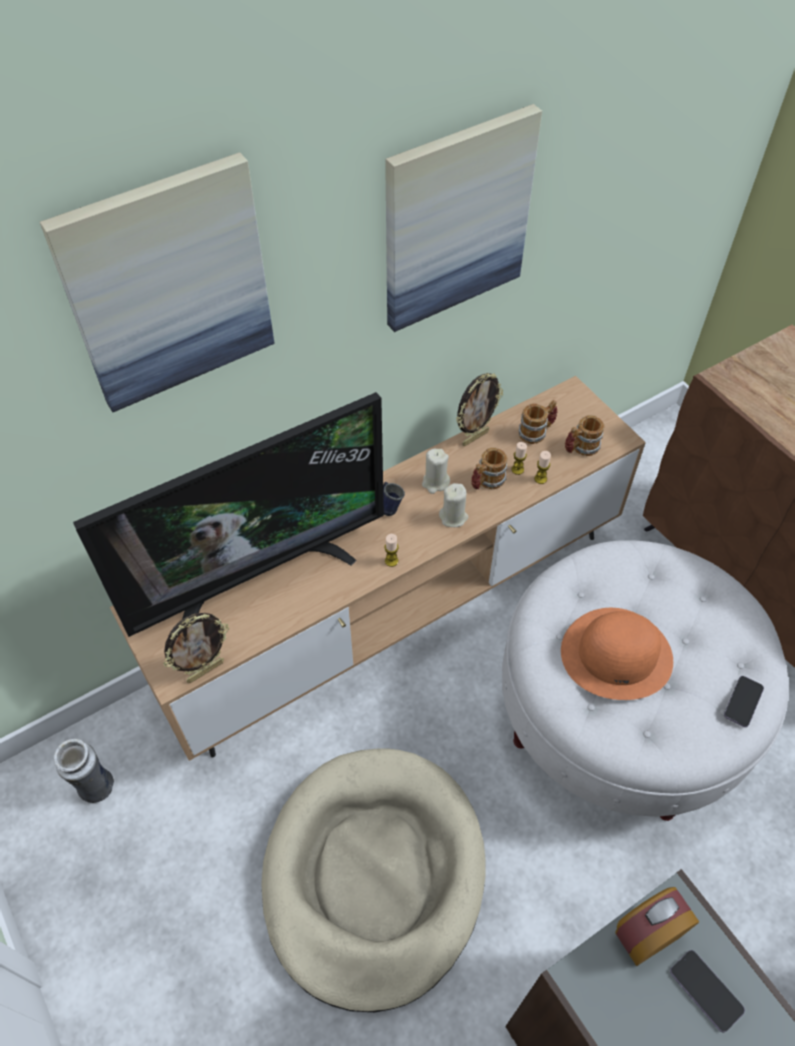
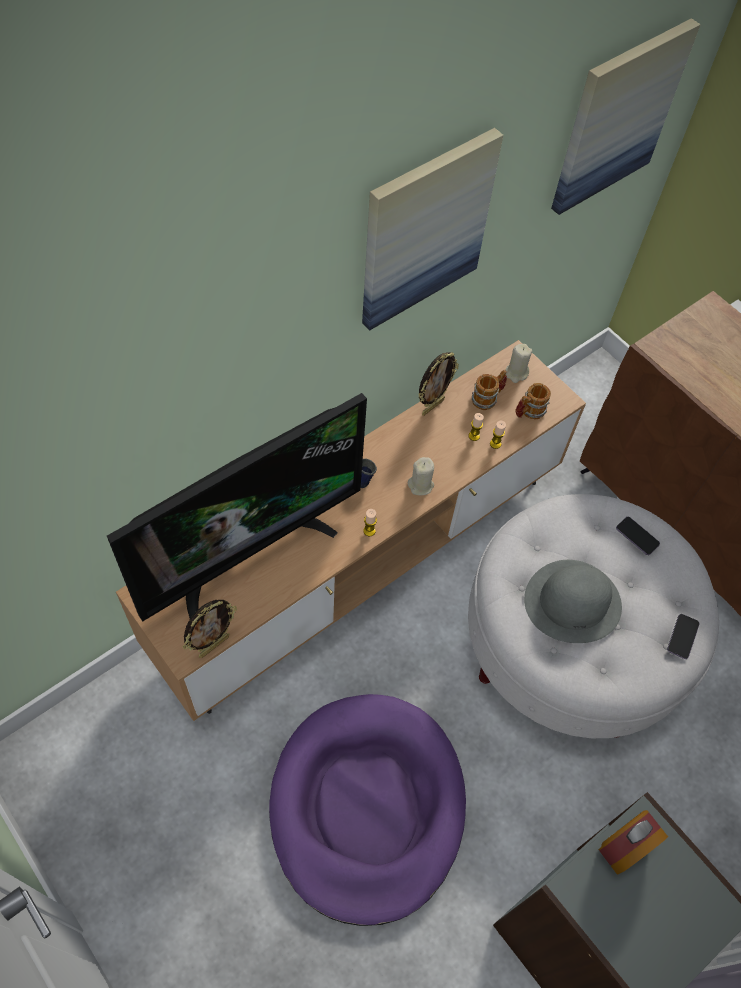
camera: 10 degrees left, 5 degrees up
picture [40,152,275,412] -> picture moved to [551,18,701,215]
vase [54,739,114,803] -> none
beige dog bed [261,748,486,1012] -> purple dog bed [269,694,466,926]
beige candle [422,449,450,494] -> beige candle moved to [506,344,532,383]
mug [471,448,508,490] -> none
orange hat [561,608,673,700] -> grey hat [524,560,622,643]
phone [670,950,745,1033] -> phone moved to [616,517,660,555]

